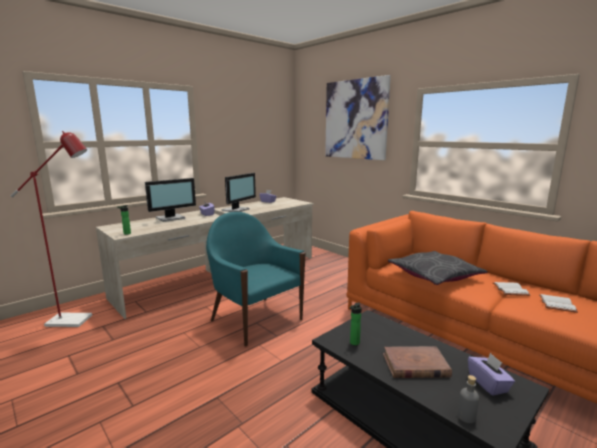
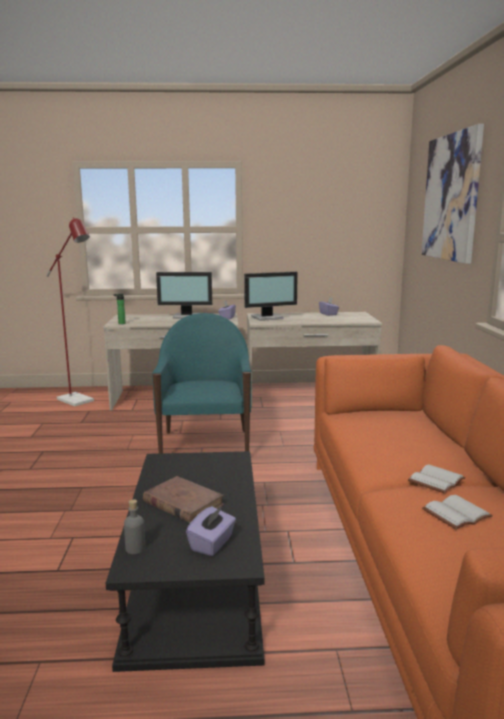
camera: 40 degrees right, 0 degrees up
bottle [349,303,362,345] -> none
grey pillow [388,251,488,285] -> none

